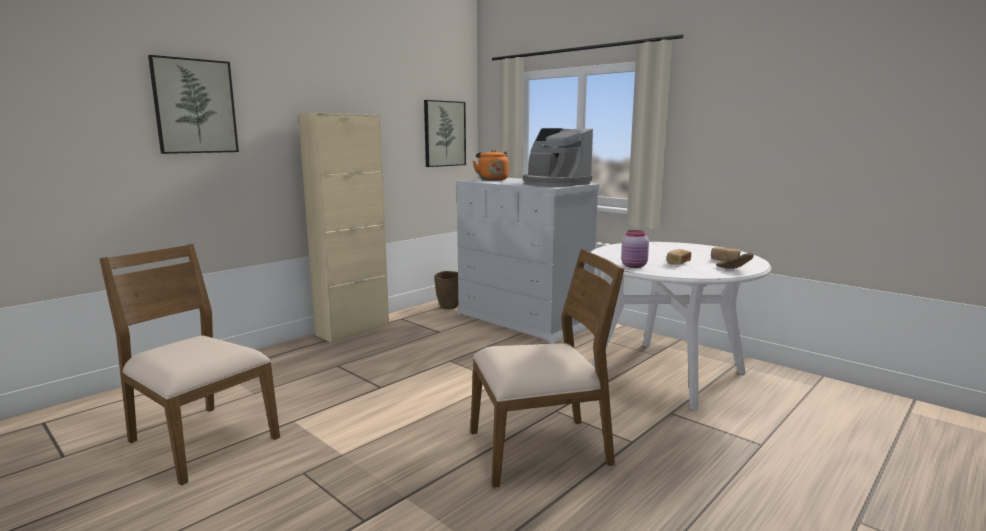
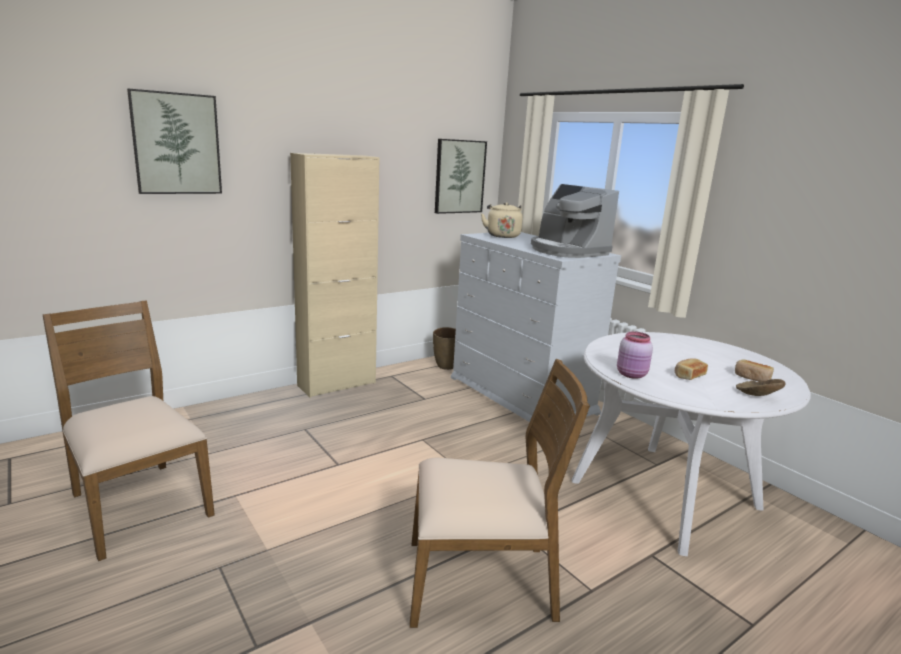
camera: 10 degrees right, 5 degrees up
orange kettle [473,150,509,181] -> beige kettle [481,202,523,238]

